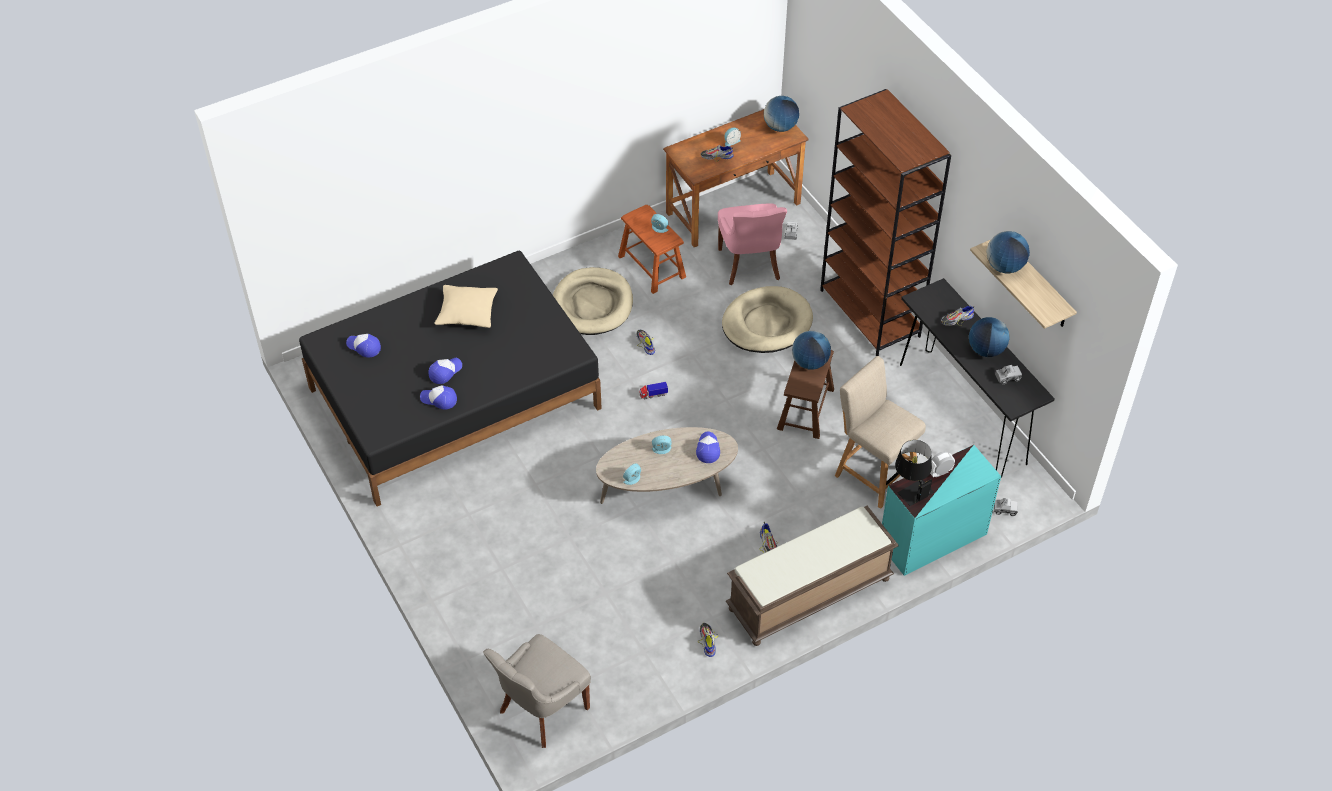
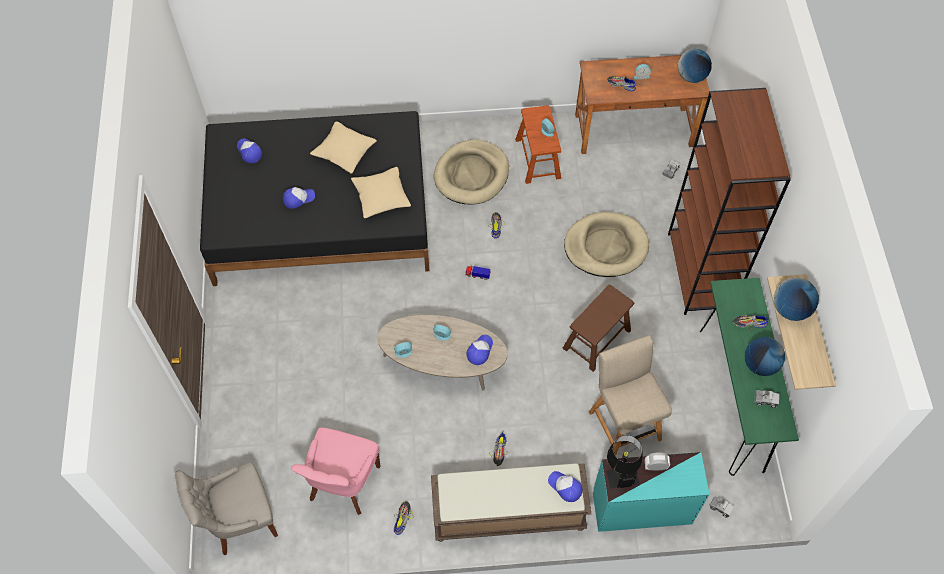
camera: 25 degrees right, 10 degrees up
cap [420,385,457,409] -> cap moved to [548,471,583,502]
pink chair [718,203,787,285] -> pink chair moved to [291,428,381,515]
globe [792,331,831,370] -> none
black console table [900,278,1055,477] -> green console table [700,278,799,476]
none -> beige pillow [351,167,411,218]

